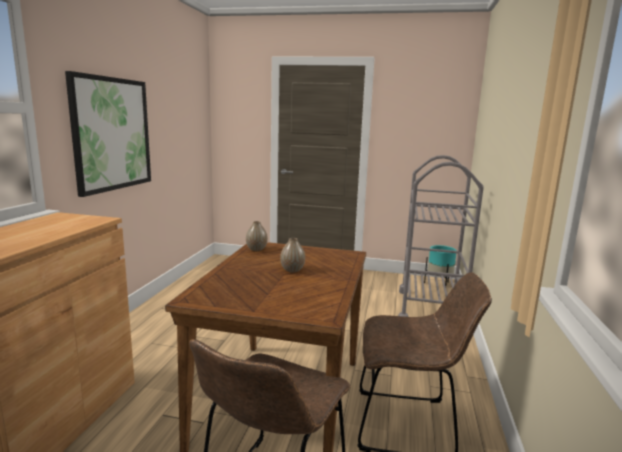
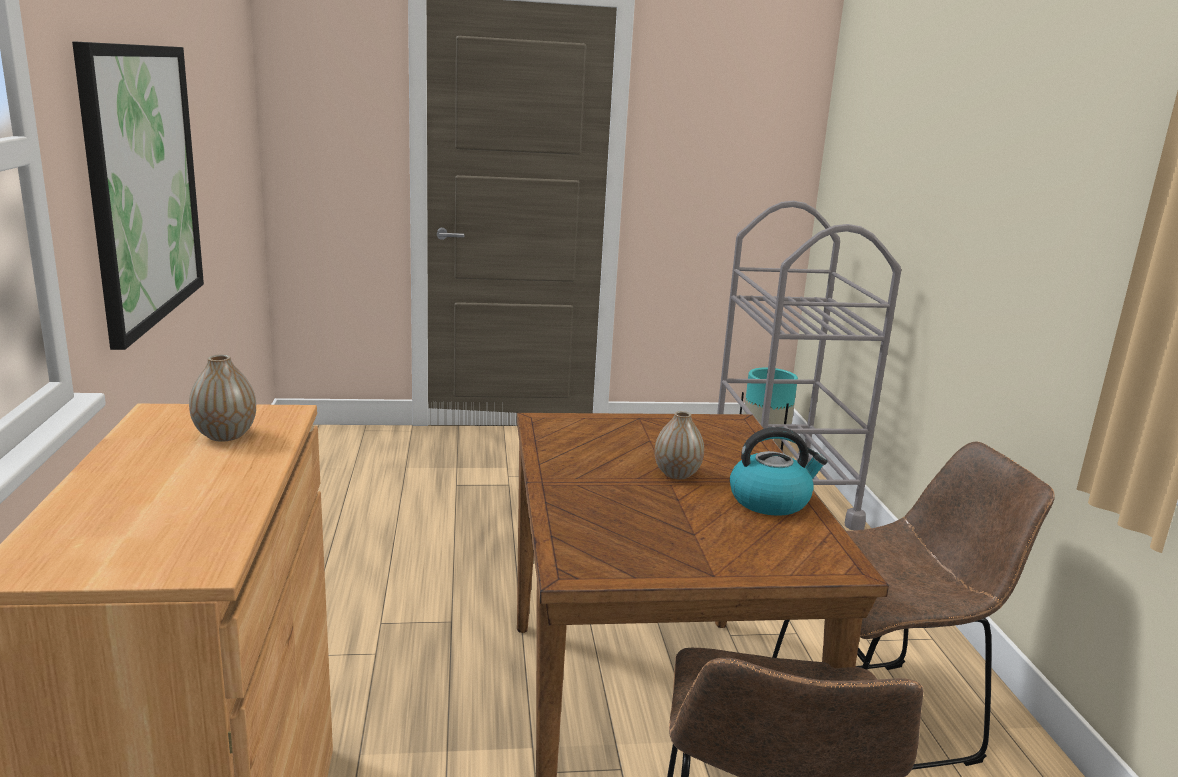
camera: 20 degrees left, 5 degrees up
vase [246,221,268,251] -> vase moved to [189,354,256,442]
none -> kettle [730,427,828,516]

